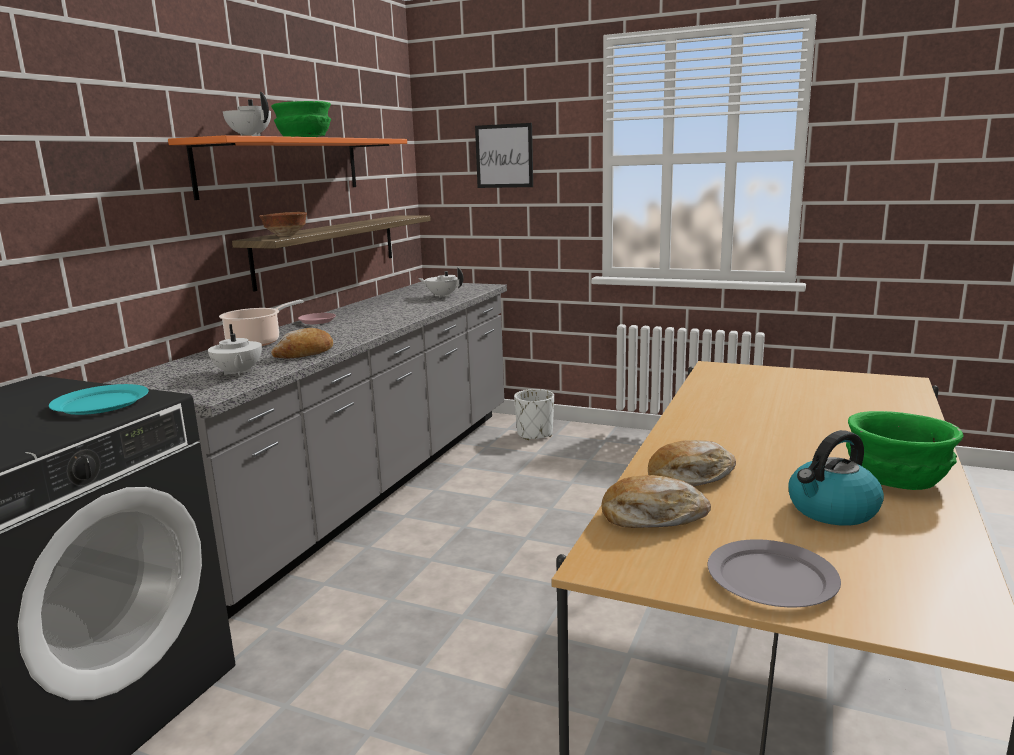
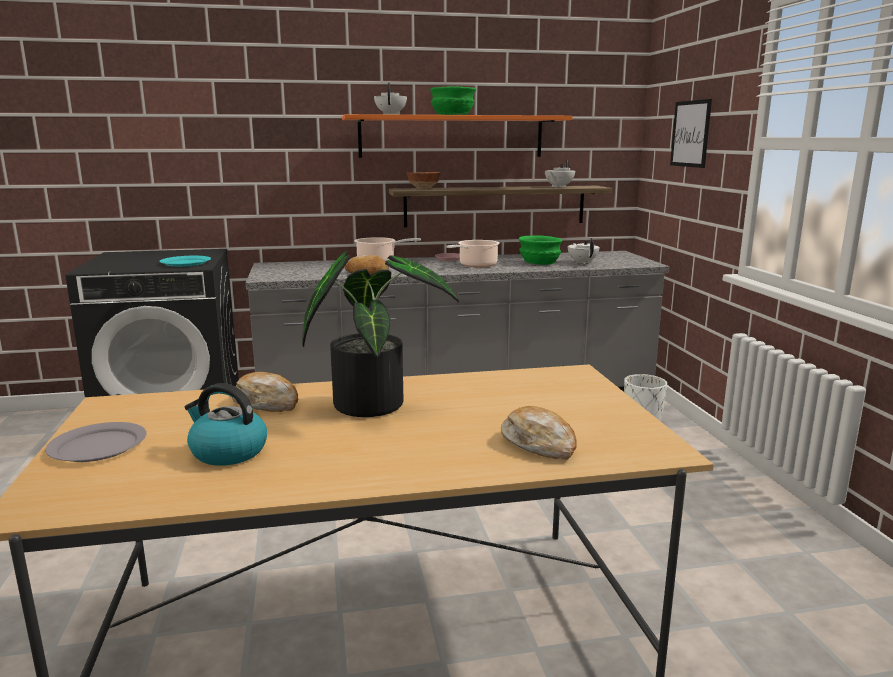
camera: 55 degrees right, 0 degrees up
white teapot [208,324,262,376] -> white teapot moved to [545,159,575,188]
bread [601,475,711,528] -> bread moved to [501,406,577,460]
green bowl [846,411,963,490] -> green bowl moved to [519,235,562,265]
none -> potted plant [302,251,459,417]
none -> cooking pot [446,240,500,267]

